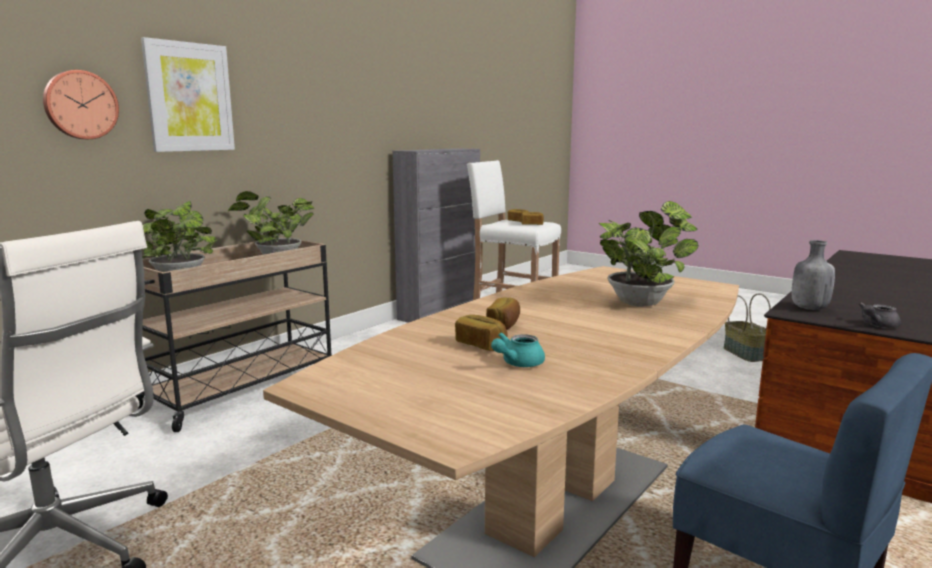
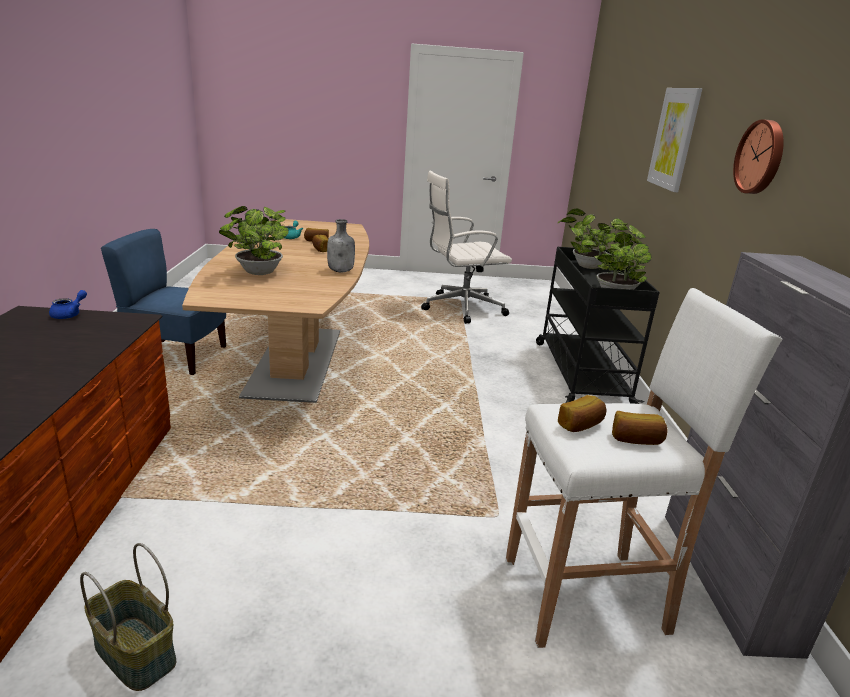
camera: 140 degrees right, 10 degrees up
wall clock [43,70,119,139] -> wall clock moved to [733,119,784,194]
beige cart [135,237,332,432] -> black cart [536,247,660,404]
grey bottle [792,240,835,310] -> grey bottle moved to [327,219,355,272]
grey teapot [859,303,901,328] -> blue teapot [49,290,87,319]

